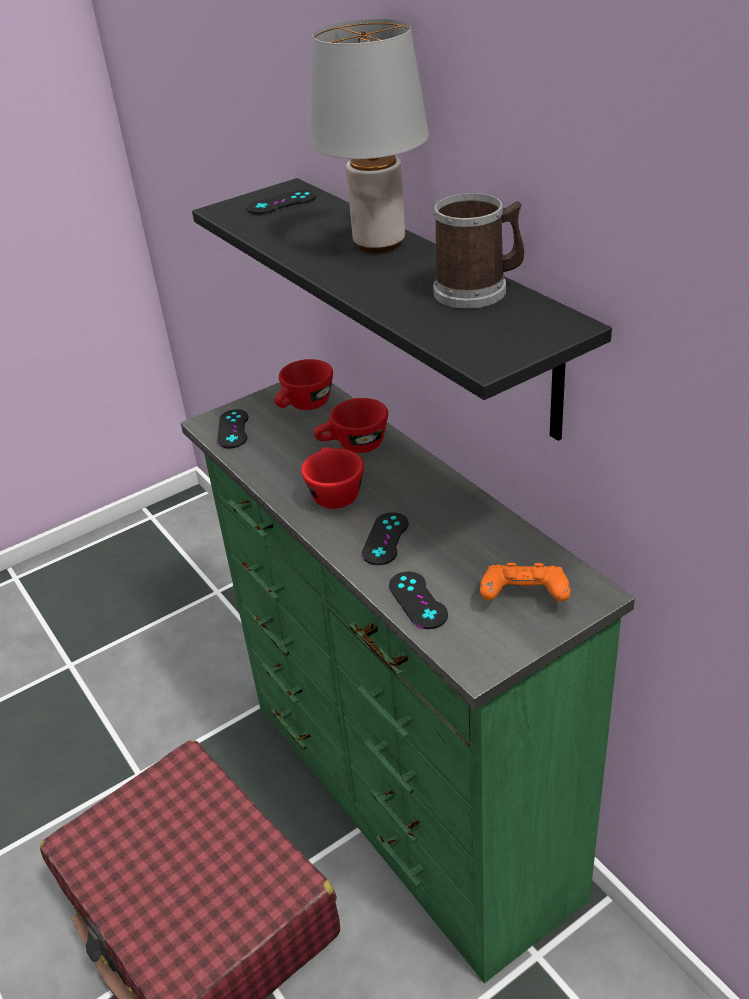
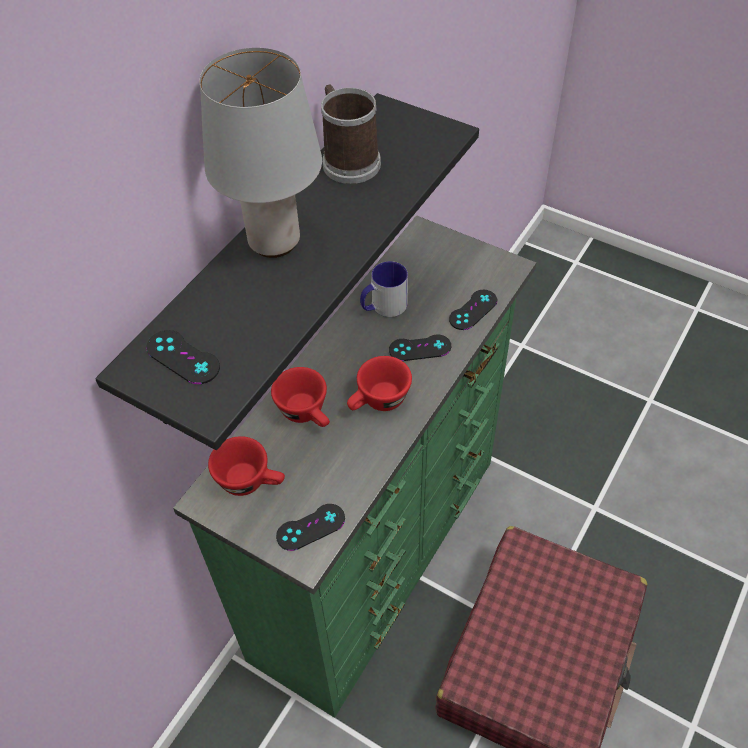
camera: 115 degrees left, 15 degrees up
orange game controller [480,563,570,602] -> none
none -> mug [360,261,408,317]

